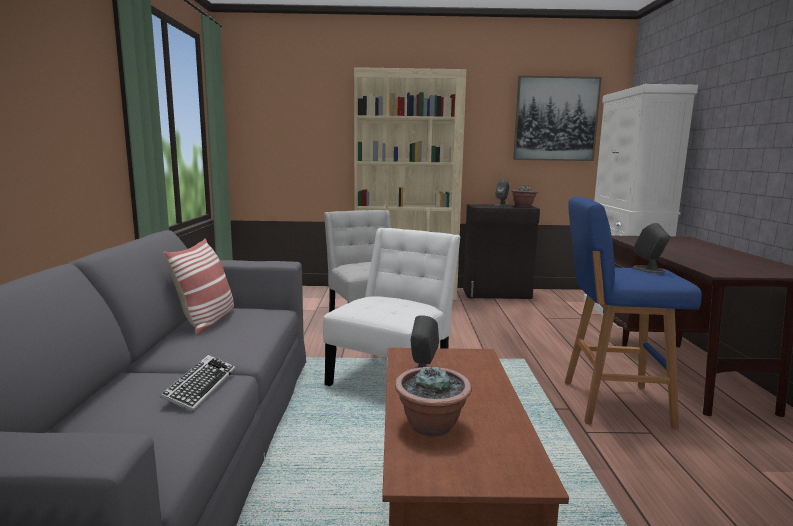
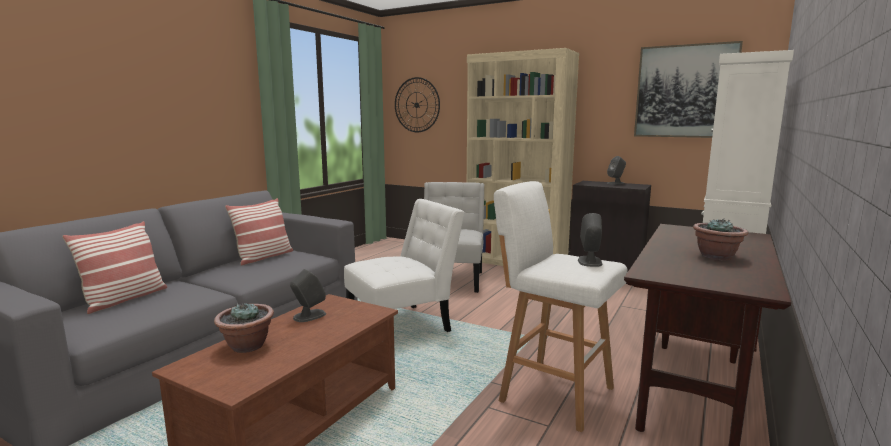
camera: 30 degrees right, 0 degrees up
keyboard [160,355,236,412] -> none
potted plant [511,185,538,207] -> potted plant moved to [693,218,748,261]
blue stool [565,197,702,430] -> white stool [494,181,628,432]
none -> pillow [62,221,167,314]
none -> wall clock [395,77,440,132]

